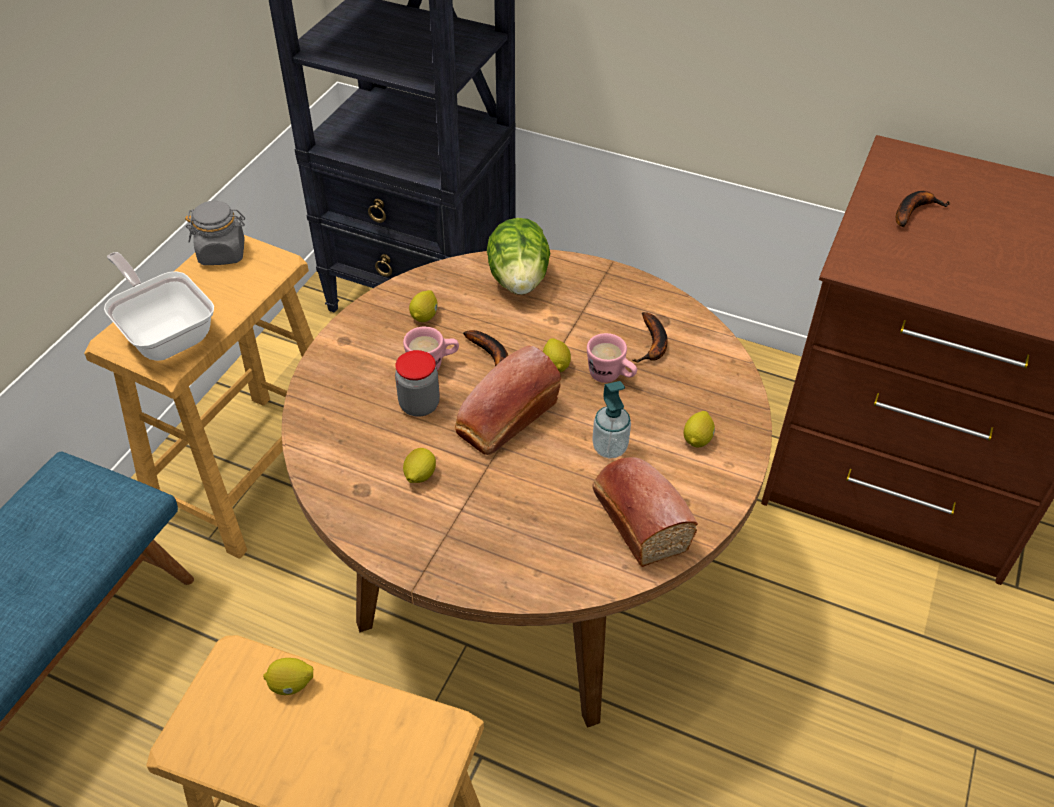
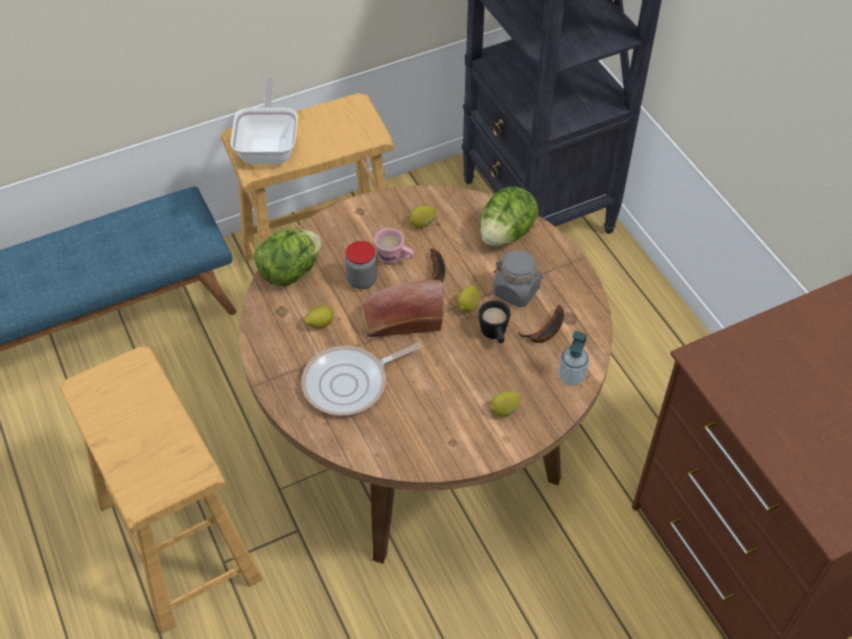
camera: 40 degrees right, 5 degrees up
grey jar [185,201,245,265] -> grey jar moved to [493,250,543,307]
lemon [263,658,313,695] -> none
pink mug [587,333,637,383] -> black mug [479,300,510,343]
soap dispenser [592,381,631,459] -> soap dispenser moved to [559,331,589,386]
bread [592,457,698,567] -> none
banana [896,191,950,227] -> none
none -> lettuce [254,229,322,286]
none -> frying pan [301,343,421,416]

